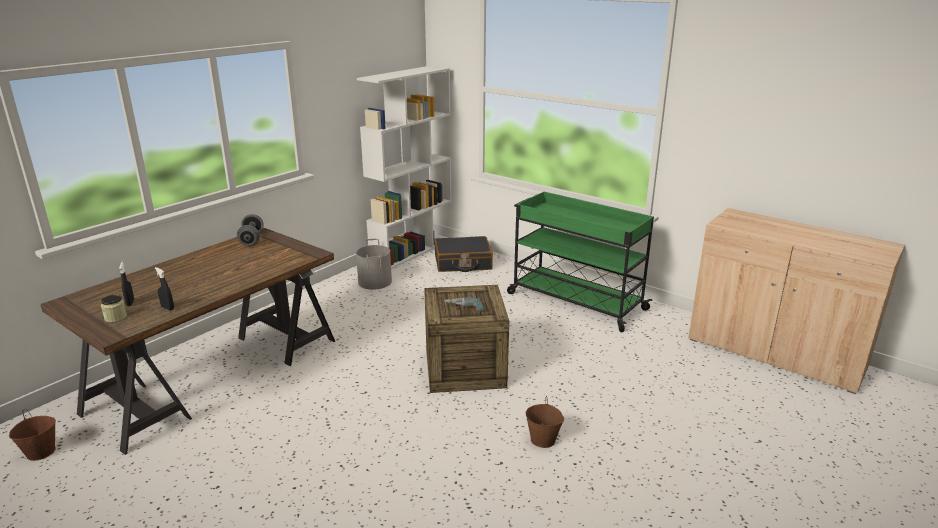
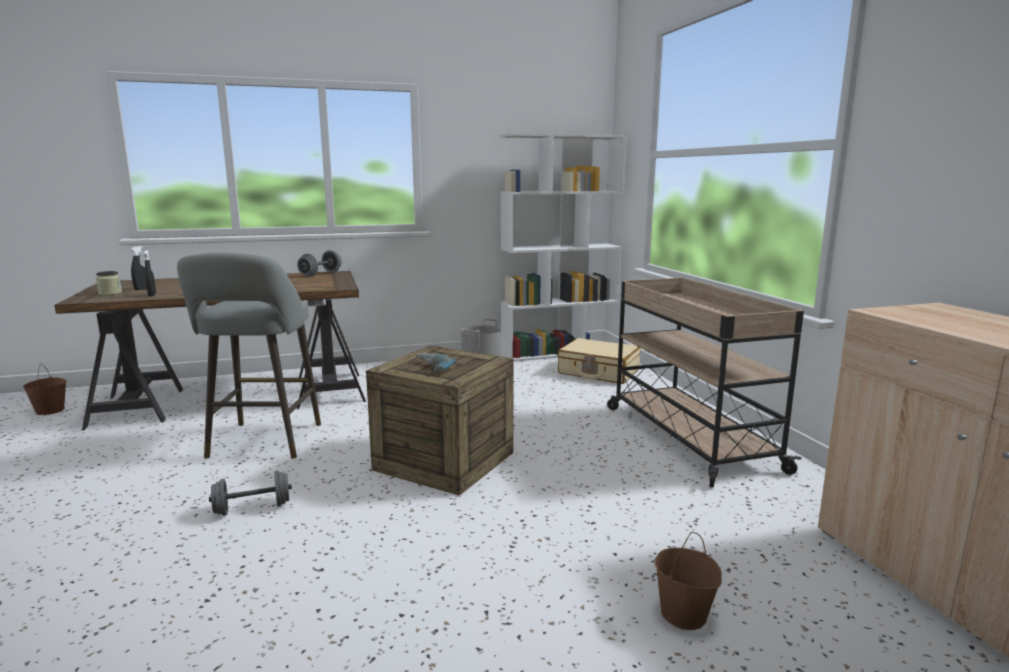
camera: 35 degrees right, 10 degrees down
black suitcase [434,236,493,272] -> beige suitcase [558,338,641,384]
green cart [507,192,654,332] -> beige cart [607,277,804,487]
brown bucket [526,396,564,448] -> brown bucket moved to [655,532,722,630]
none -> grey stool [177,252,321,458]
none -> grey dumbbell [209,471,292,516]

